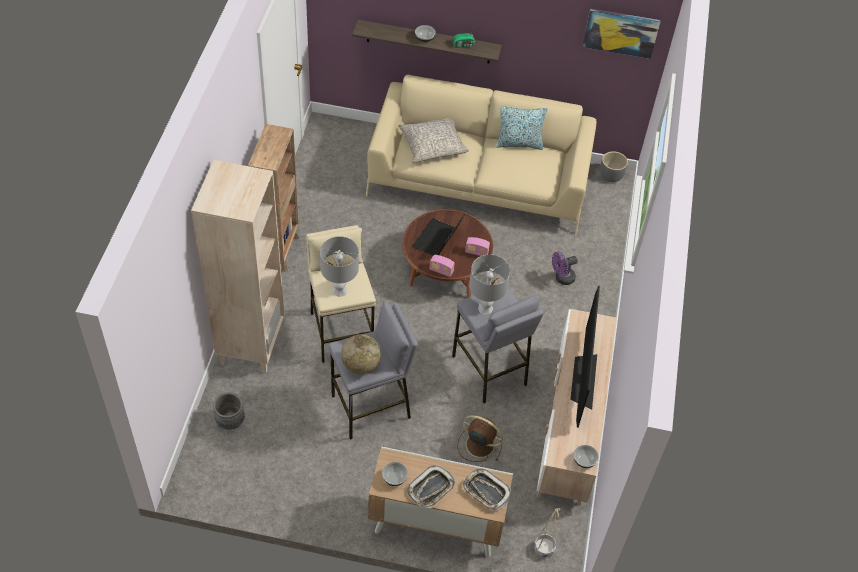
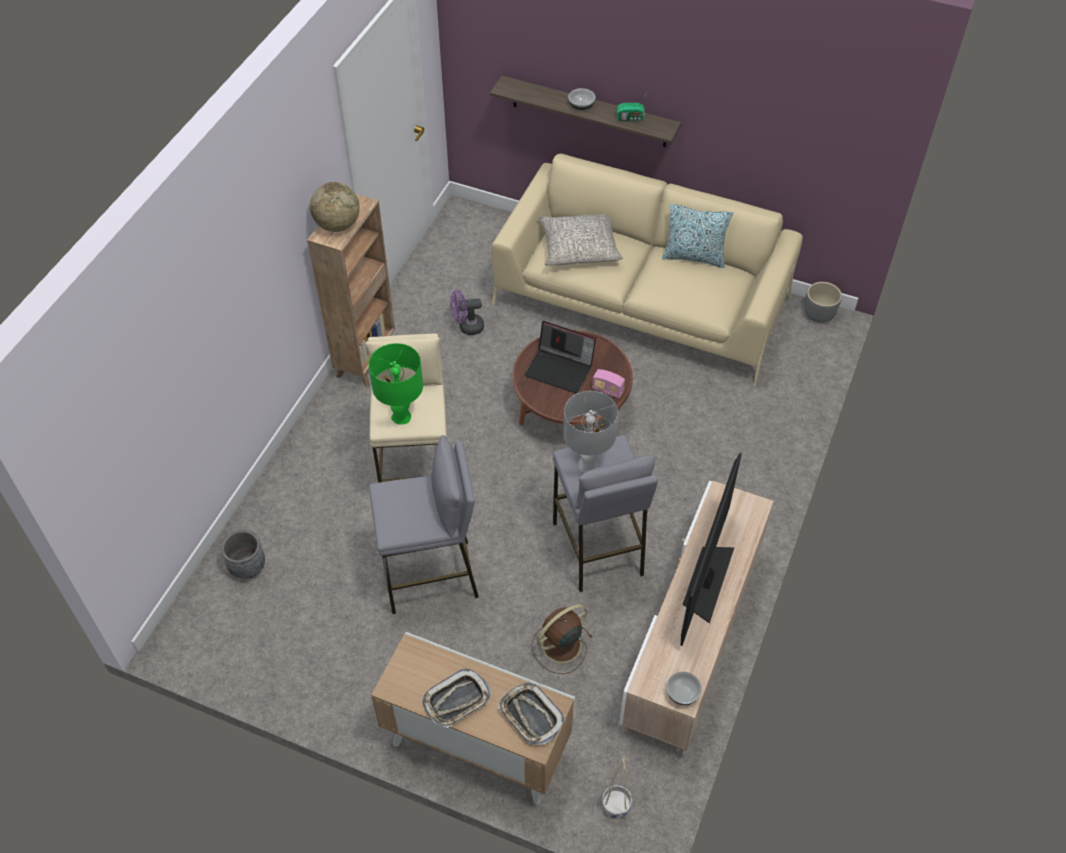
camera: 15 degrees right, 0 degrees up
beige bookcase [191,160,284,373] -> none
grey table lamp [320,236,359,297] -> green table lamp [369,343,423,425]
globe [341,334,381,374] -> globe moved to [310,182,360,232]
bowl [382,462,408,486] -> none
laptop [413,213,465,255] -> laptop turned 105 degrees counterclockwise [525,321,596,393]
radio [429,255,455,277] -> none
brown fan [457,415,503,462] -> brown fan turned 75 degrees counterclockwise [531,604,592,674]
purple fan [552,251,578,285] -> purple fan moved to [450,290,484,335]
picture [583,8,661,59] -> none

